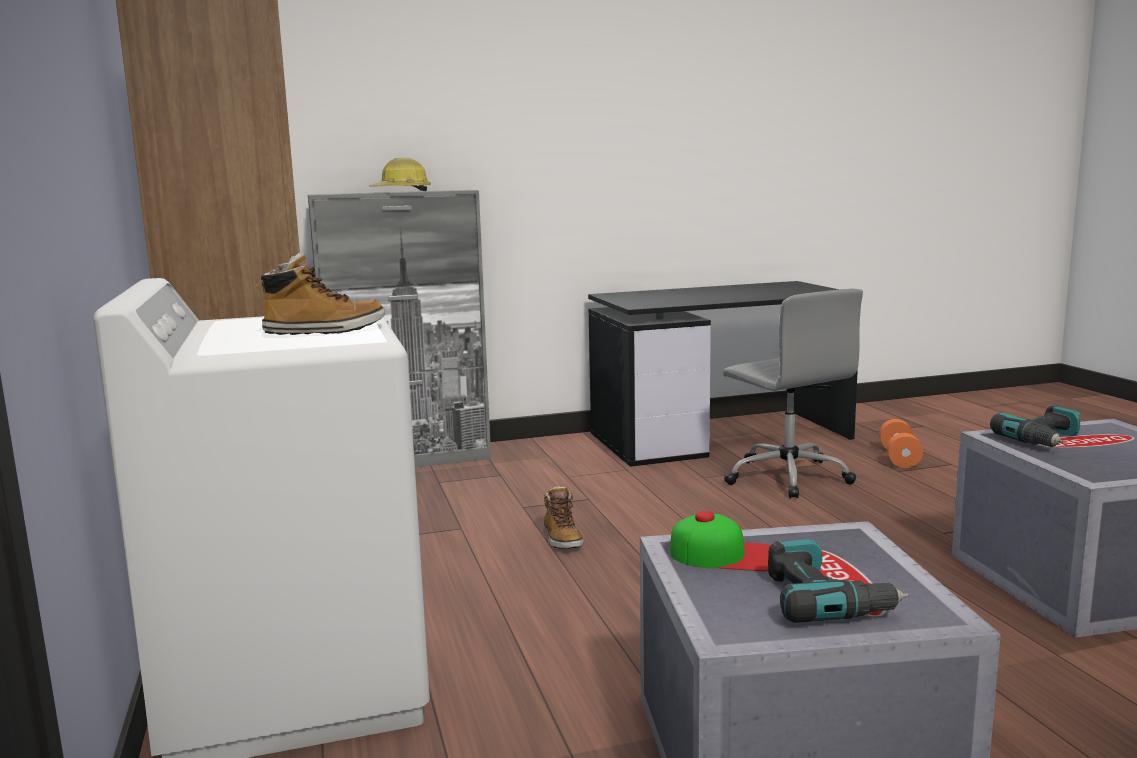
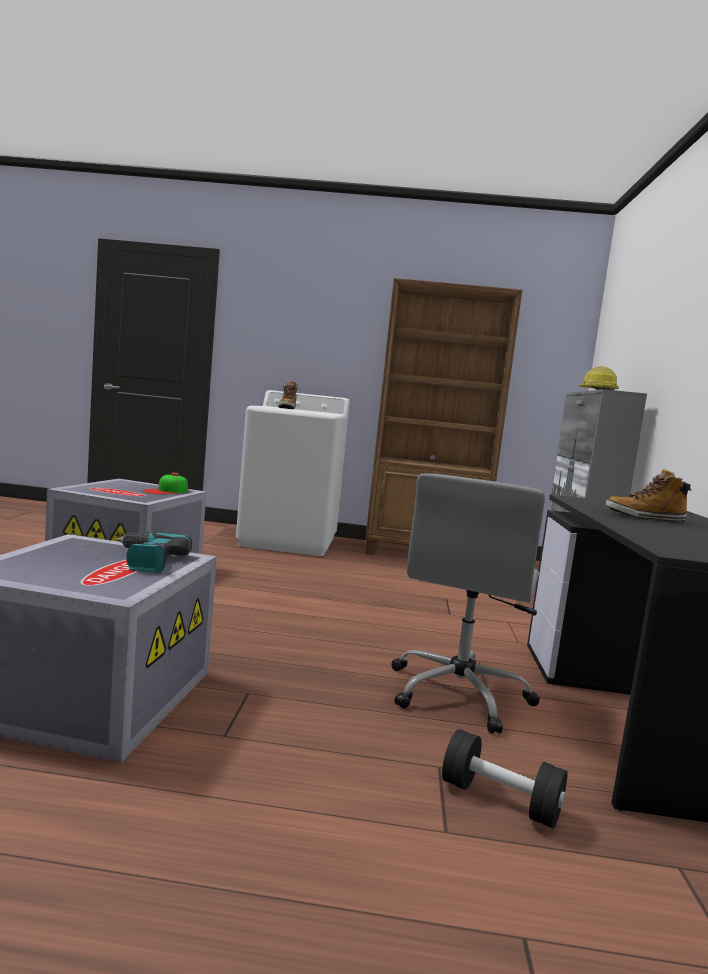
camera: 110 degrees right, 5 degrees down
boot [544,486,584,549] -> boot moved to [606,468,692,522]
grey office chair [723,289,863,498] -> grey office chair turned 60 degrees counterclockwise [391,473,545,734]
power drill [768,539,909,623] -> none
orange dumbbell [879,419,923,468] -> black dumbbell [442,729,567,829]

